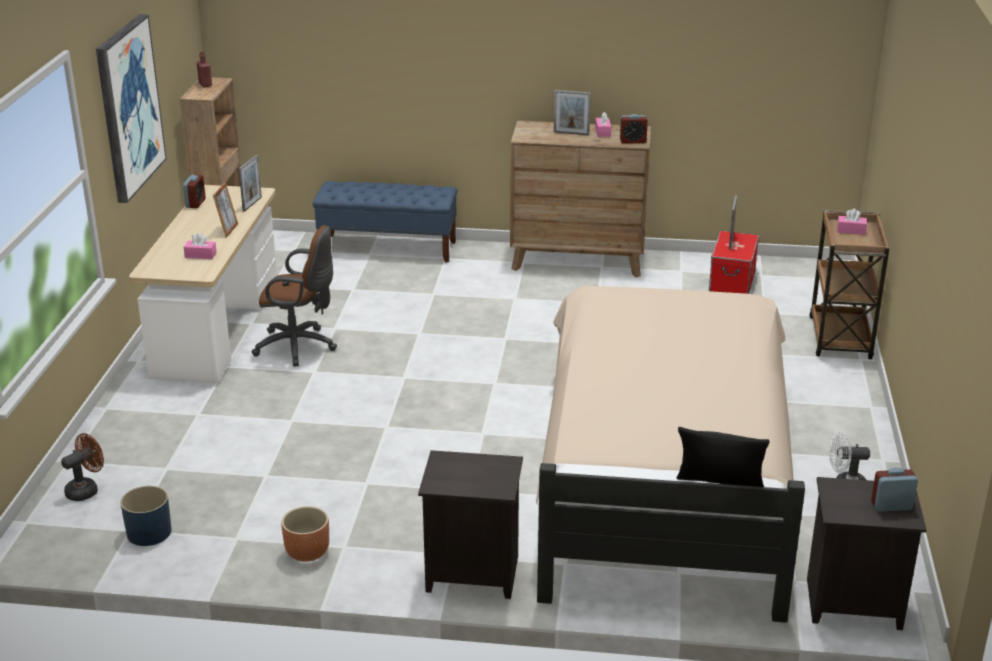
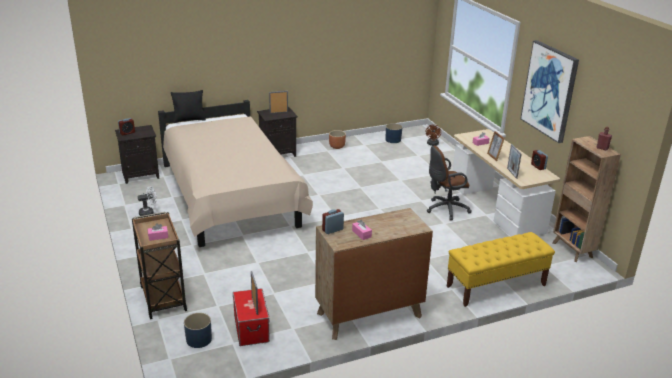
camera: 150 degrees right, 0 degrees up
blue bench [313,181,457,263] -> yellow bench [447,232,555,307]
picture frame [554,90,591,135] -> picture frame moved to [269,91,288,114]
none -> blue planter [184,313,212,348]

